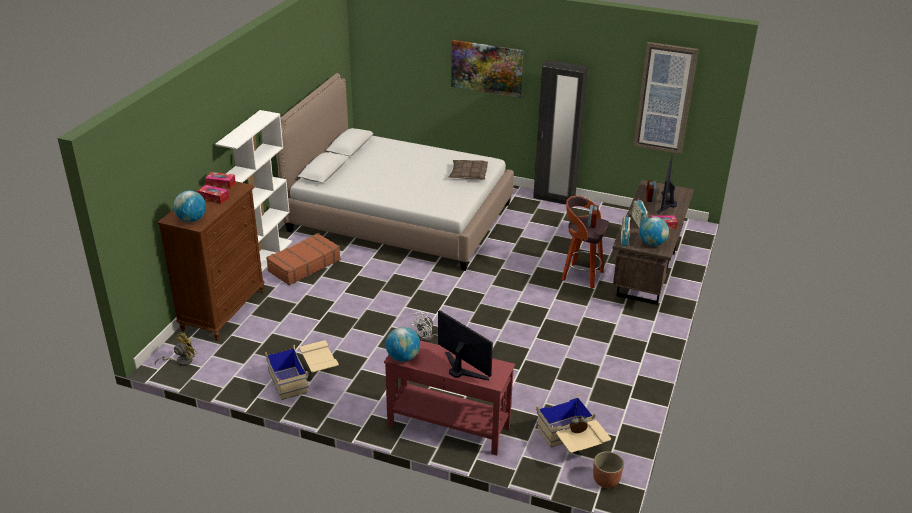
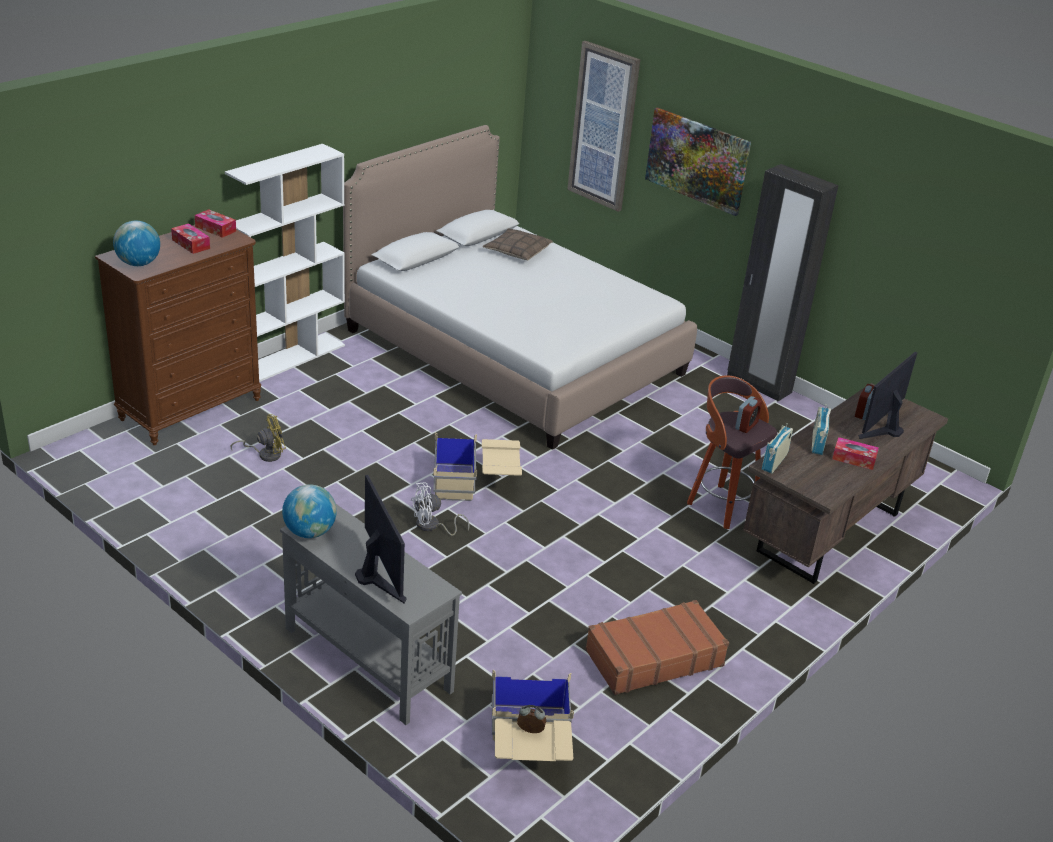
camera: 20 degrees right, 0 degrees up
yellow fan [155,332,197,366] -> yellow fan moved to [230,414,286,462]
beige storage box [265,340,339,400] -> beige storage box moved to [433,432,522,501]
brown suitcase [266,233,341,285] -> brown suitcase moved to [585,600,729,695]
red console table [384,340,515,455] -> grey console table [280,503,462,725]
pillow [449,160,488,180] -> pillow moved to [483,228,553,260]
planter [593,451,624,488] -> none
picture [633,42,699,154] -> picture moved to [567,41,640,212]
globe [640,217,669,246] -> none

